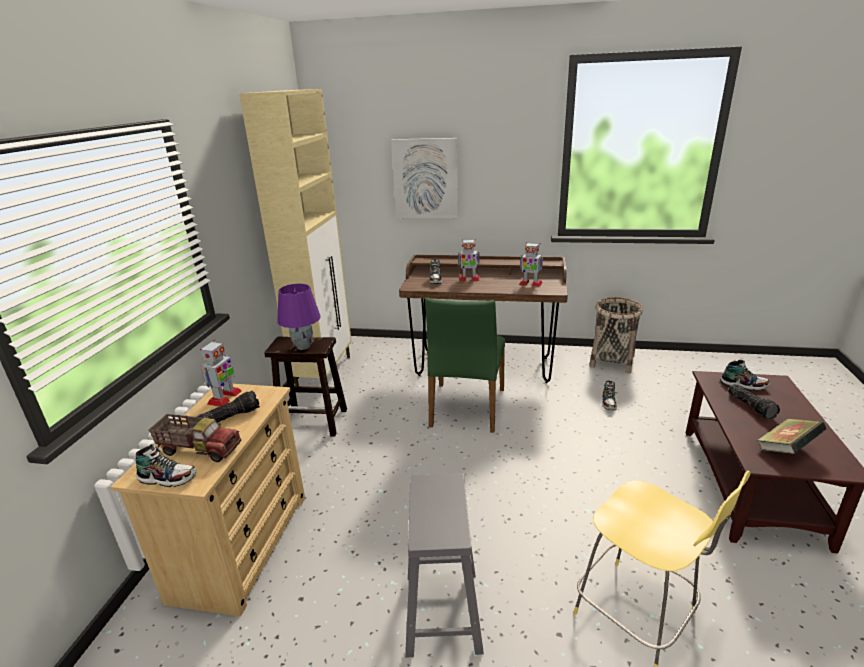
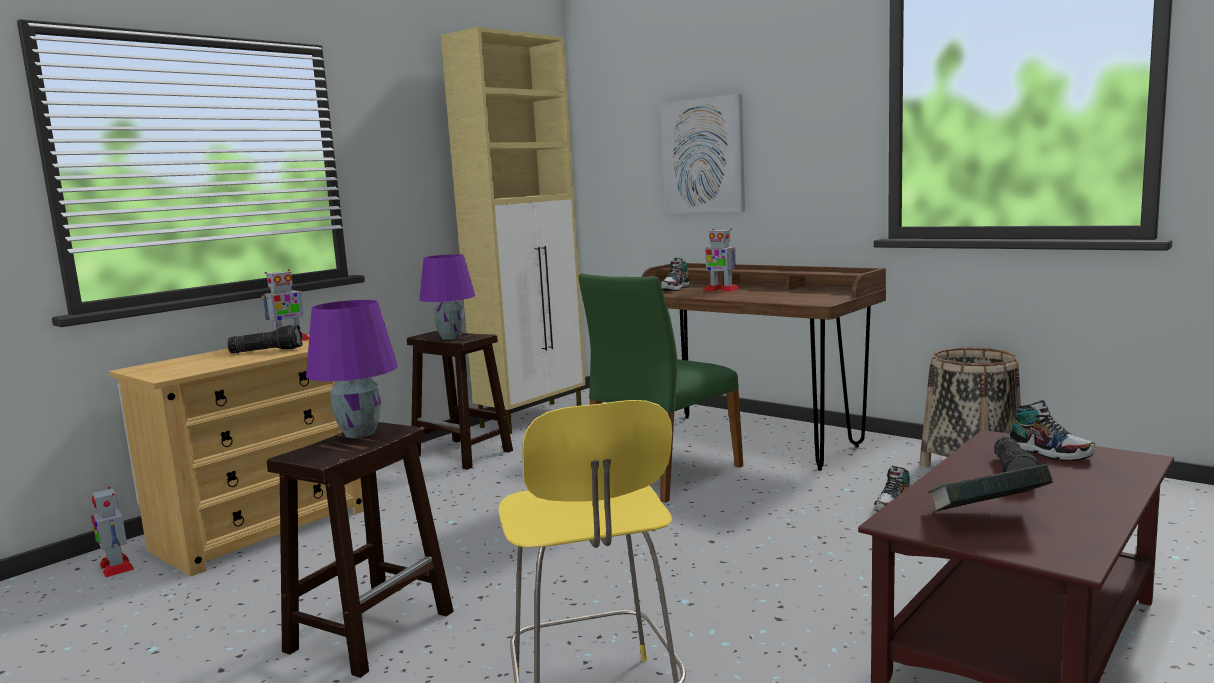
camera: 30 degrees right, 15 degrees down
shoe [136,444,196,487] -> none
toy truck [149,414,241,462] -> none
grey stool [405,473,484,658] -> brown stool [267,422,453,678]
toy robot [519,242,543,287] -> toy robot moved to [91,487,134,577]
none -> purple table lamp [306,300,398,438]

